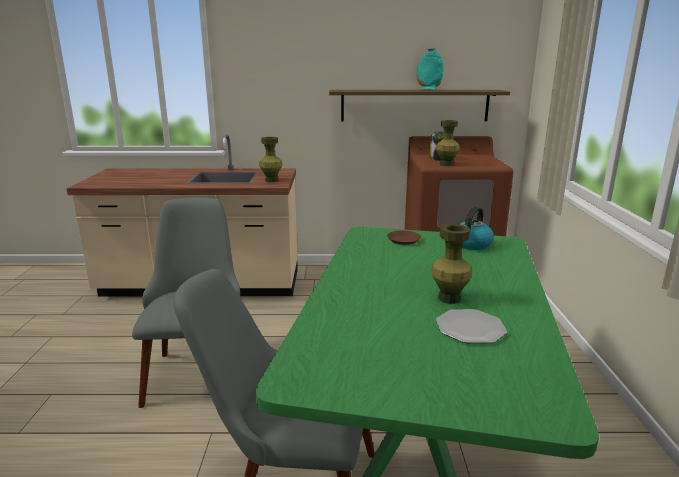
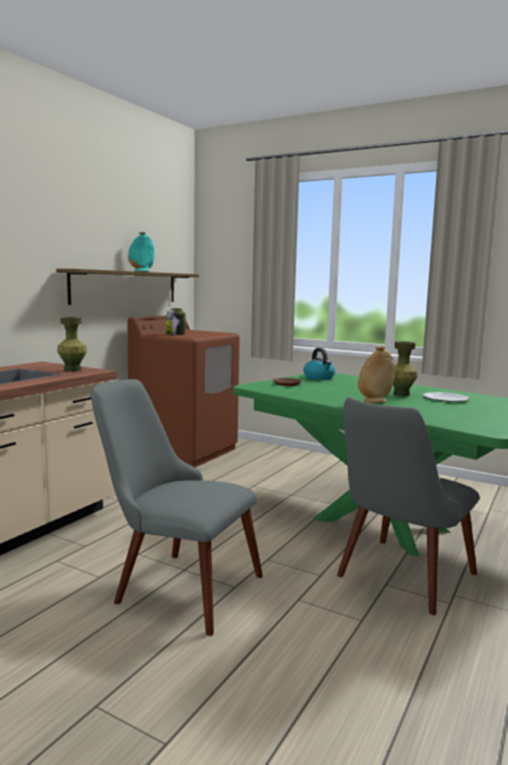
camera: 60 degrees left, 10 degrees down
green vase [436,120,459,166] -> none
none -> beige vase [357,346,395,403]

